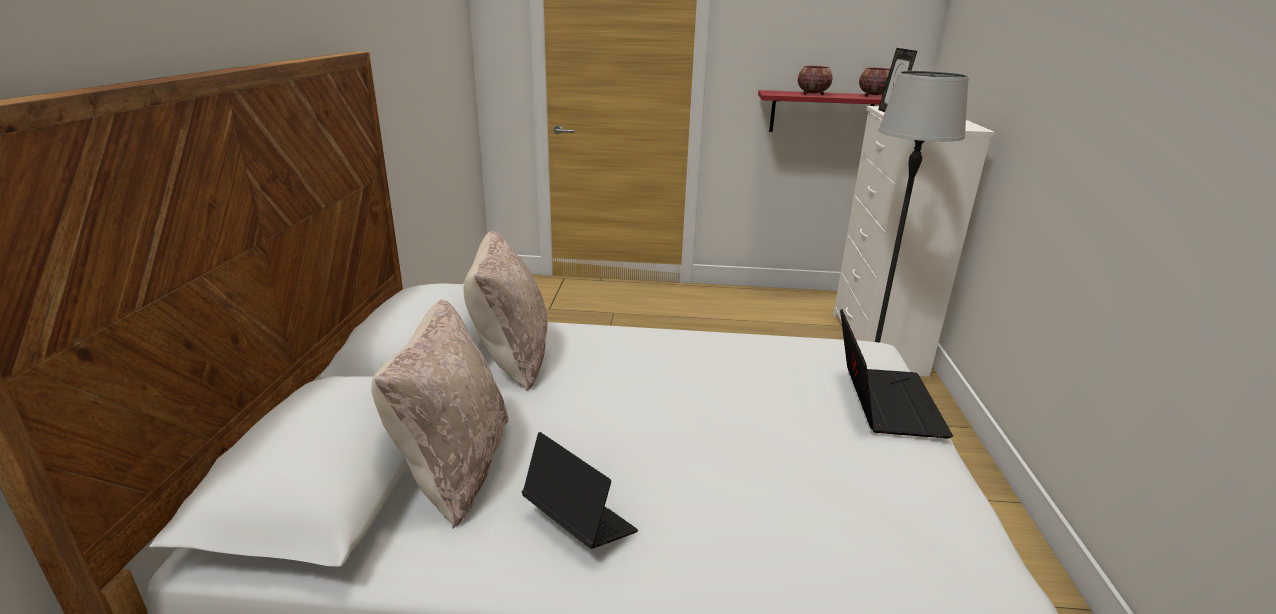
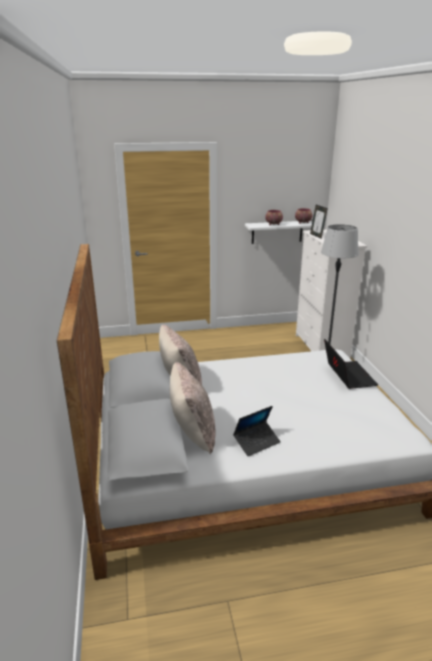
camera: 15 degrees left, 0 degrees up
laptop [522,432,638,549] -> laptop turned 120 degrees clockwise [233,406,281,457]
red shelf [758,90,882,132] -> white shelf [245,221,312,244]

